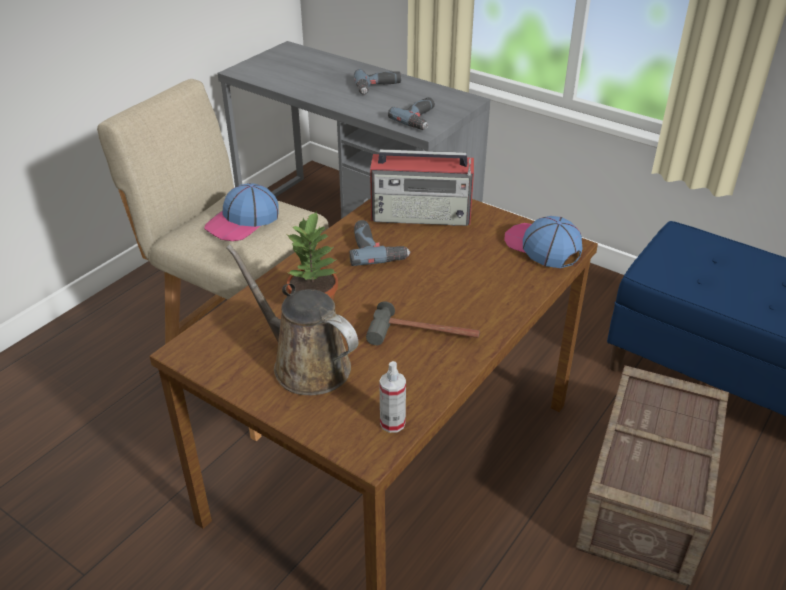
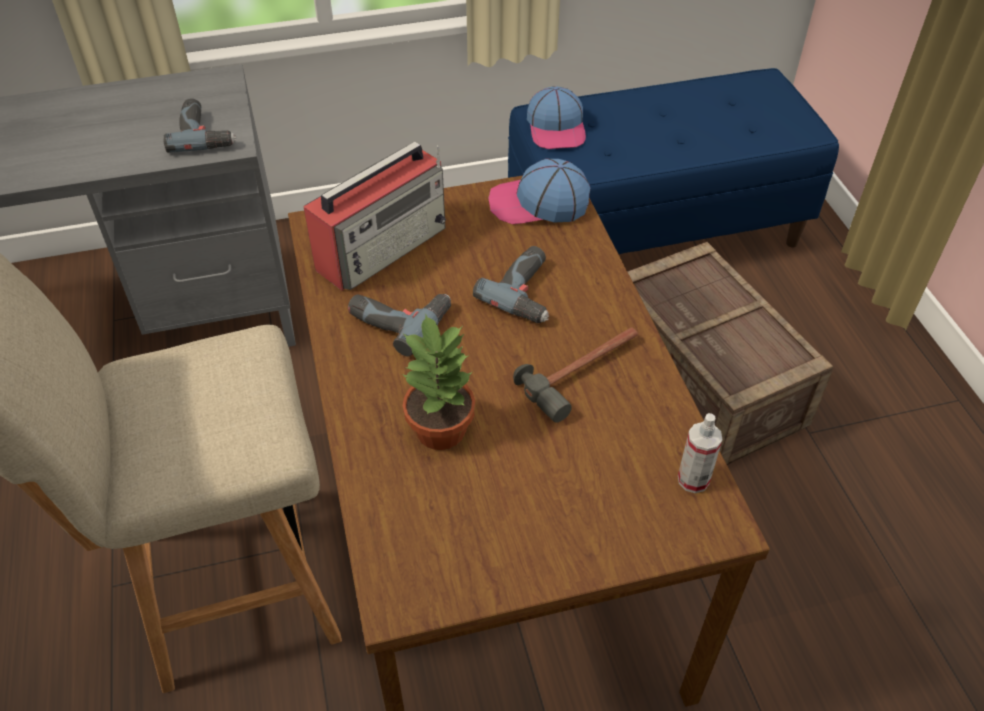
camera: 50 degrees left, 10 degrees up
cap [204,183,279,241] -> cap moved to [527,86,586,149]
brown watering can [226,245,358,395] -> none
power drill [354,69,401,95] -> power drill moved to [473,246,549,323]

